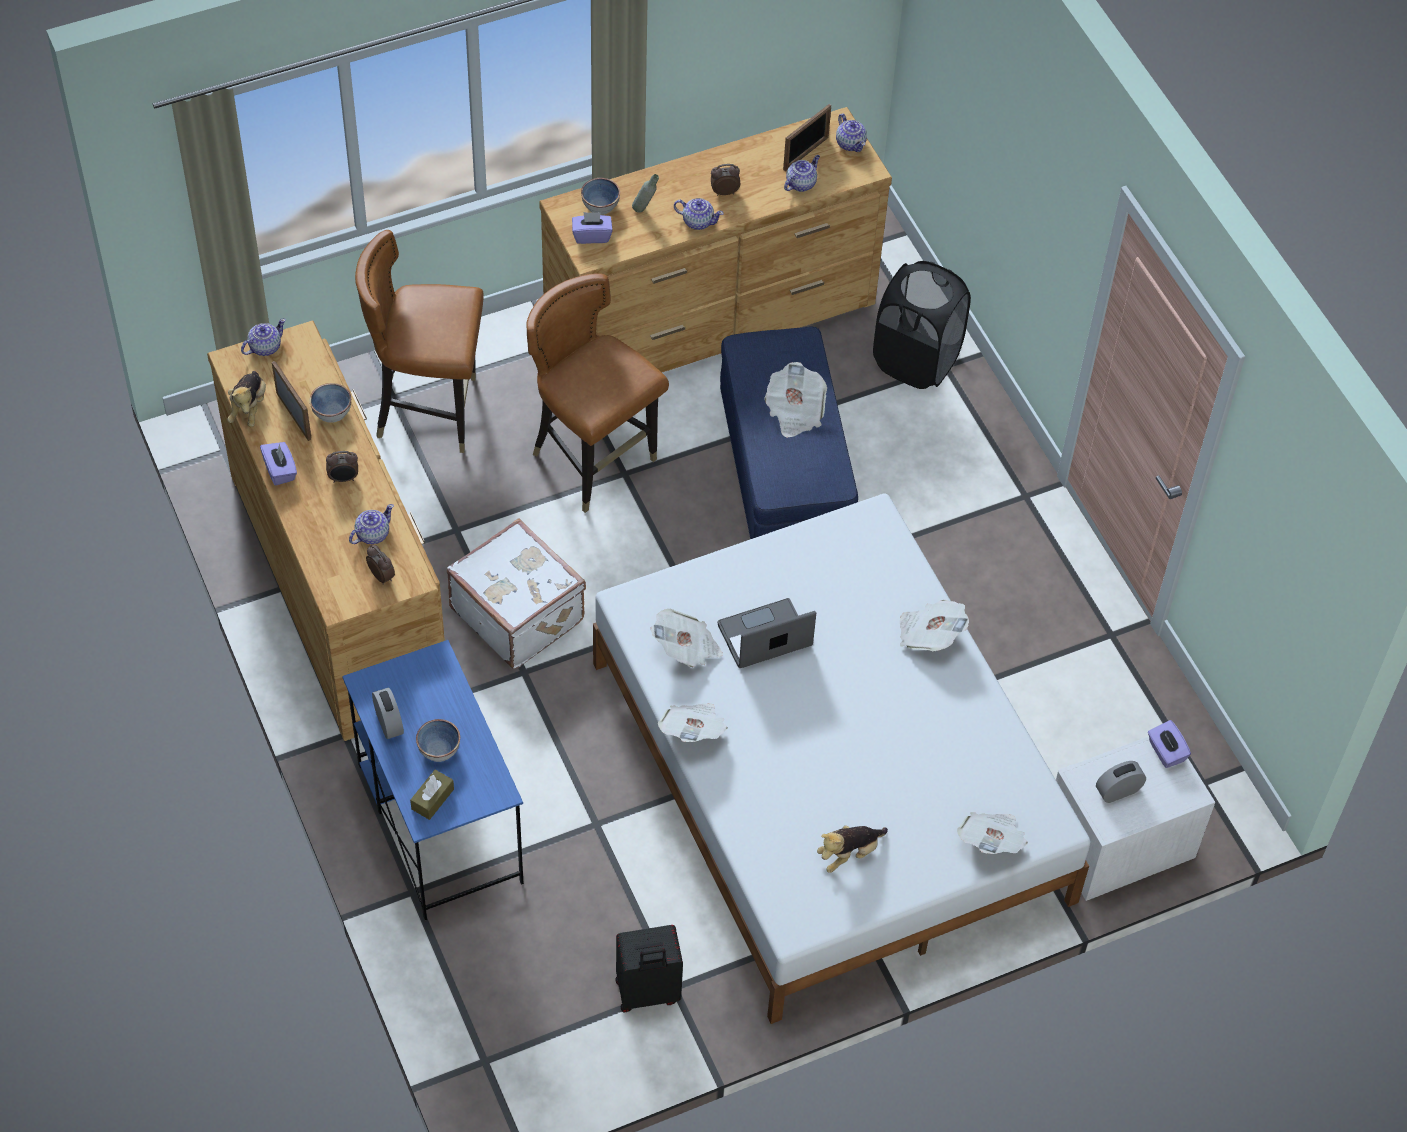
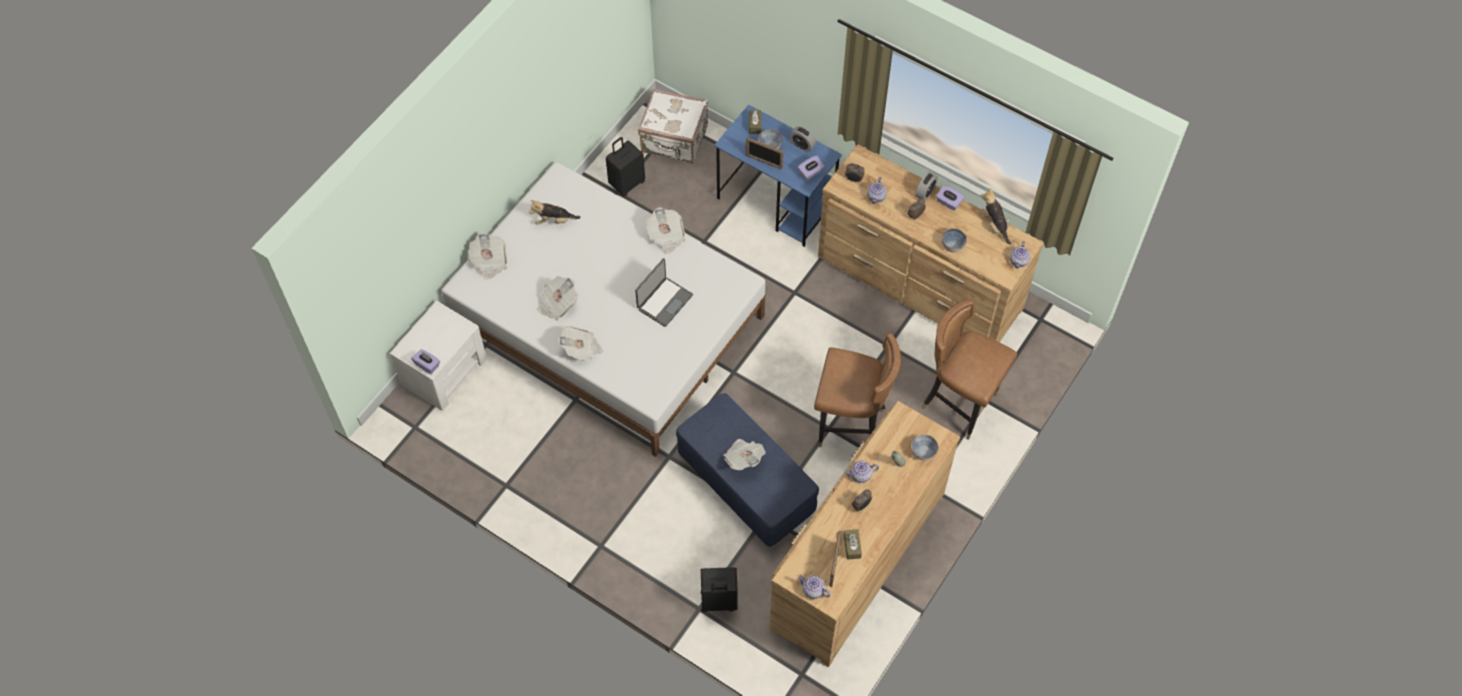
camera: 150 degrees right, 5 degrees up
picture frame [272,361,311,441] -> picture frame moved to [746,137,783,170]
brown chair [355,230,484,453] -> brown chair turned 120 degrees counterclockwise [921,299,1017,440]
white suitcase [447,518,586,669] -> white suitcase moved to [638,89,708,164]
purple tissue box [572,212,613,244] -> purple tissue box moved to [798,155,825,180]
newspaper [650,609,723,667] -> newspaper moved to [537,276,578,320]
teapot [784,155,820,192] -> none
plush toy [817,826,888,873] -> plush toy turned 120 degrees counterclockwise [529,200,581,225]
black laundry basket [873,261,971,389] -> black suitcase [701,567,738,612]
alarm clock [1096,761,1146,803] -> alarm clock moved to [916,172,938,201]
none -> brown tissue box [844,529,862,560]

